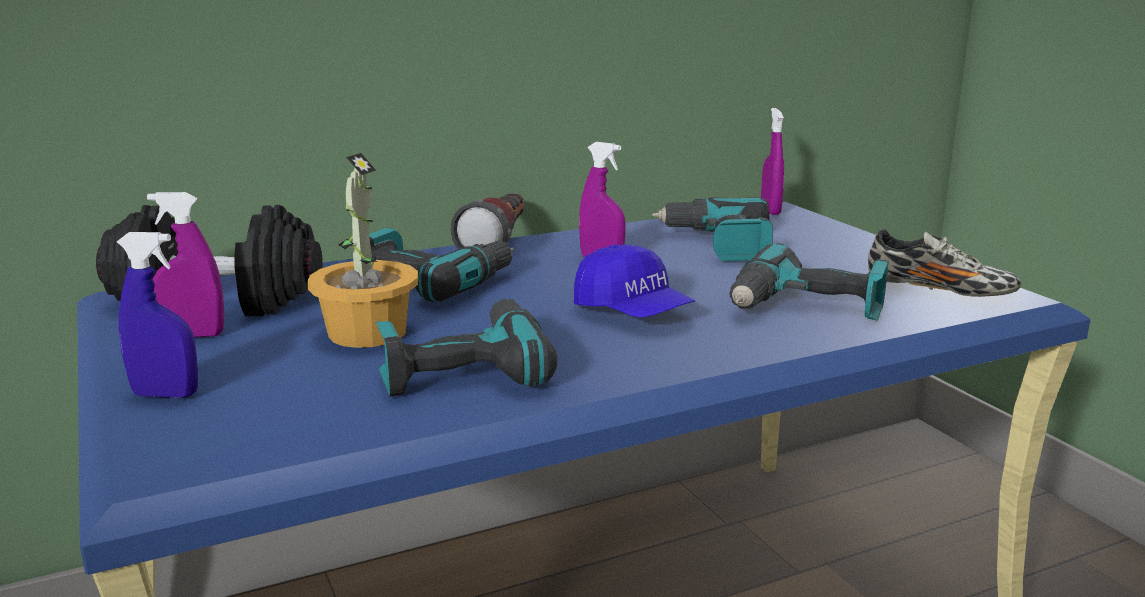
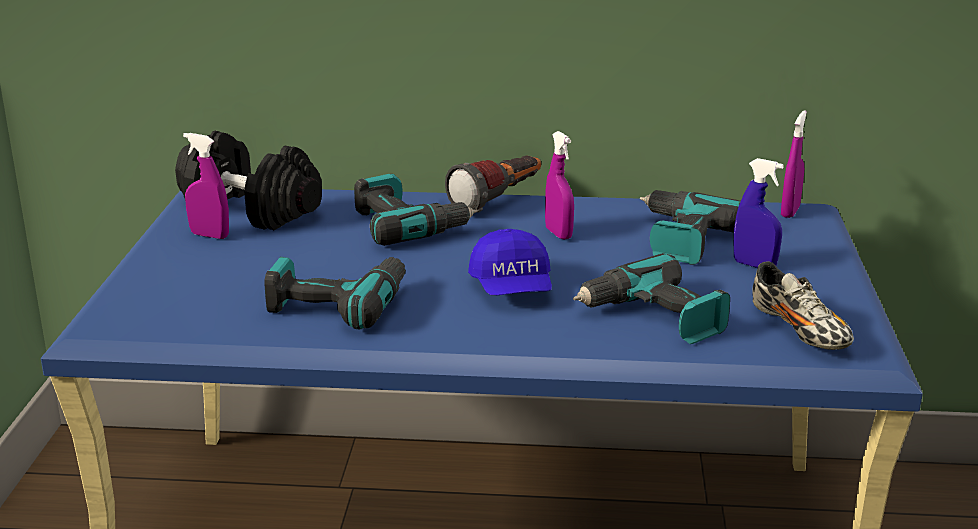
camera: 30 degrees right, 5 degrees up
blue spray bottle [117,232,198,398] -> blue spray bottle moved to [734,158,784,268]
potted plant [307,153,418,348] -> none

